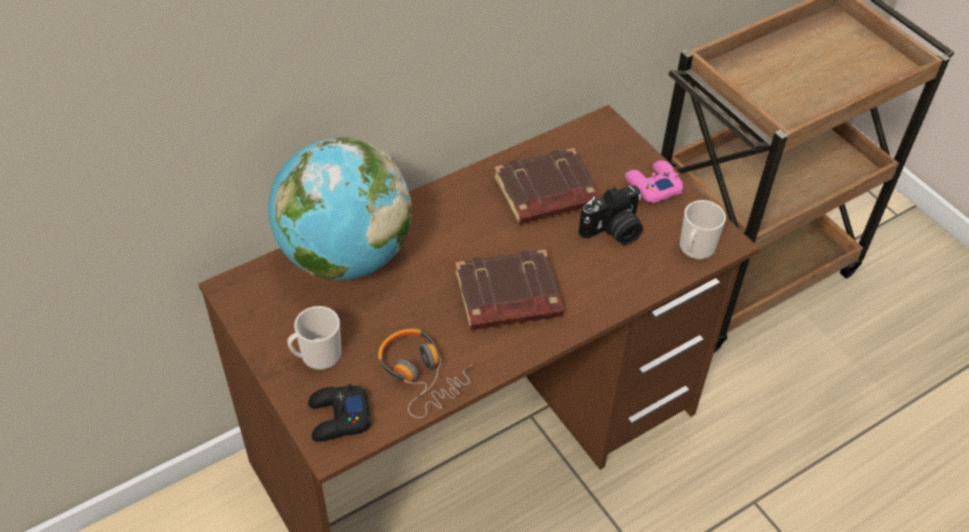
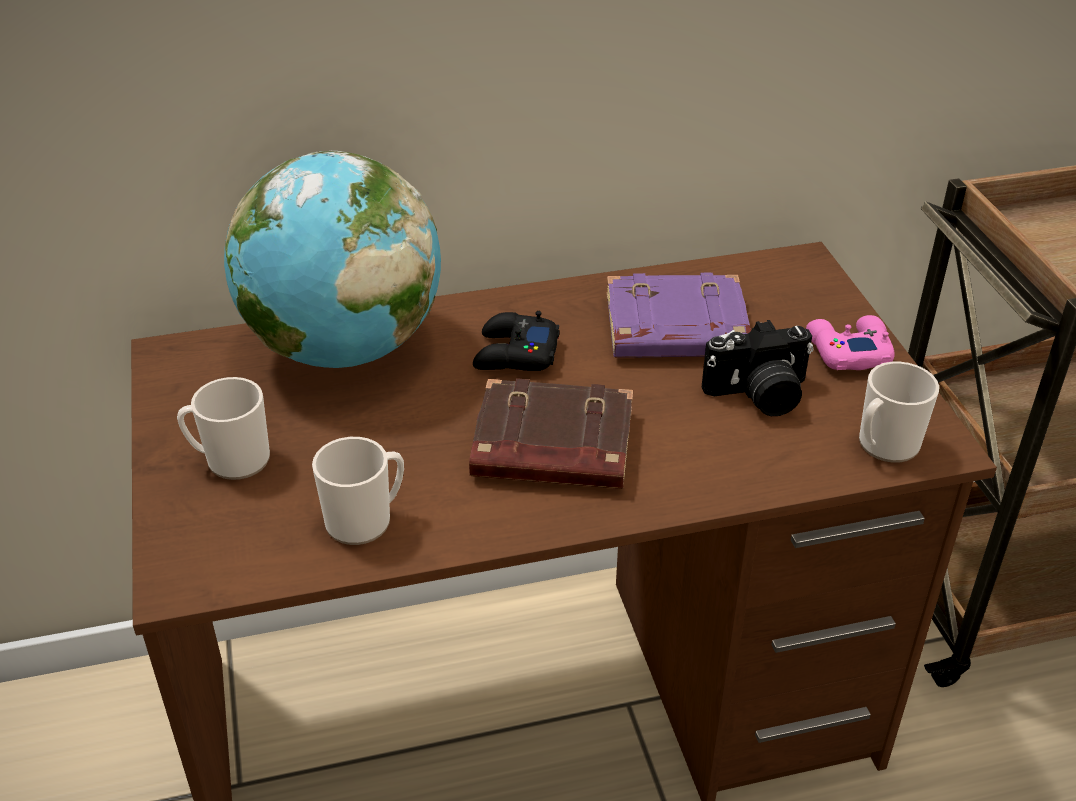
camera: 20 degrees right, 10 degrees down
black game controller [308,384,371,442] -> black game controller moved to [473,311,560,371]
headphones [378,329,473,418] -> mug [312,437,404,545]
brown book [494,148,601,225] -> purple book [606,272,751,358]

